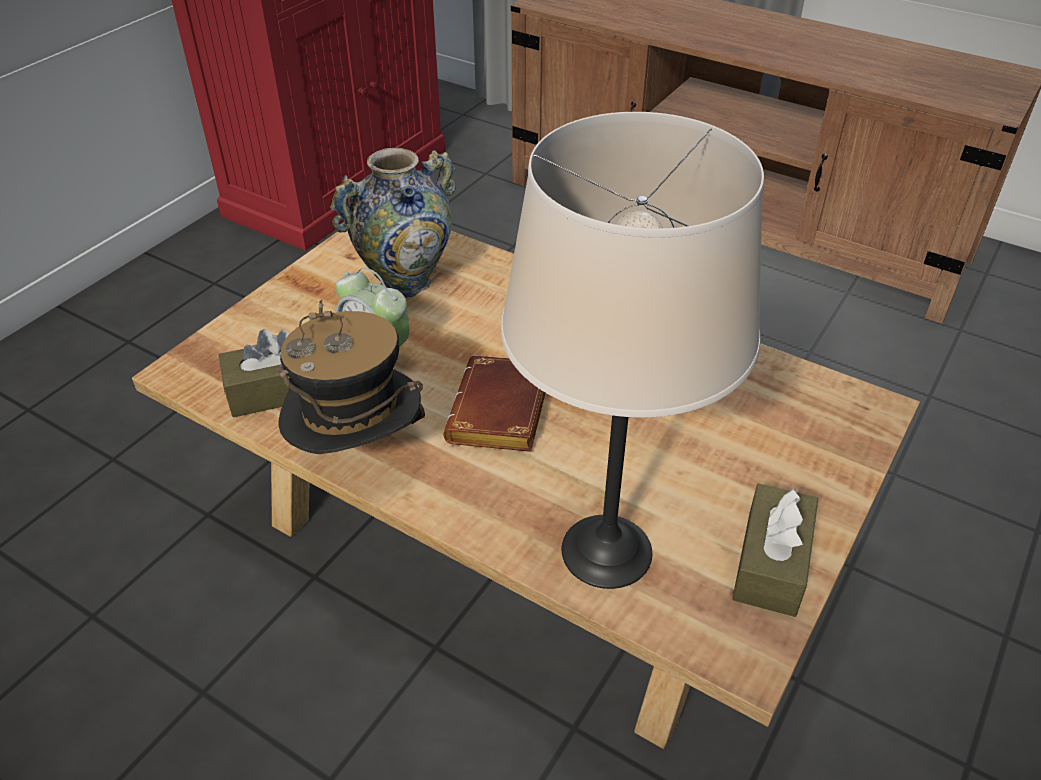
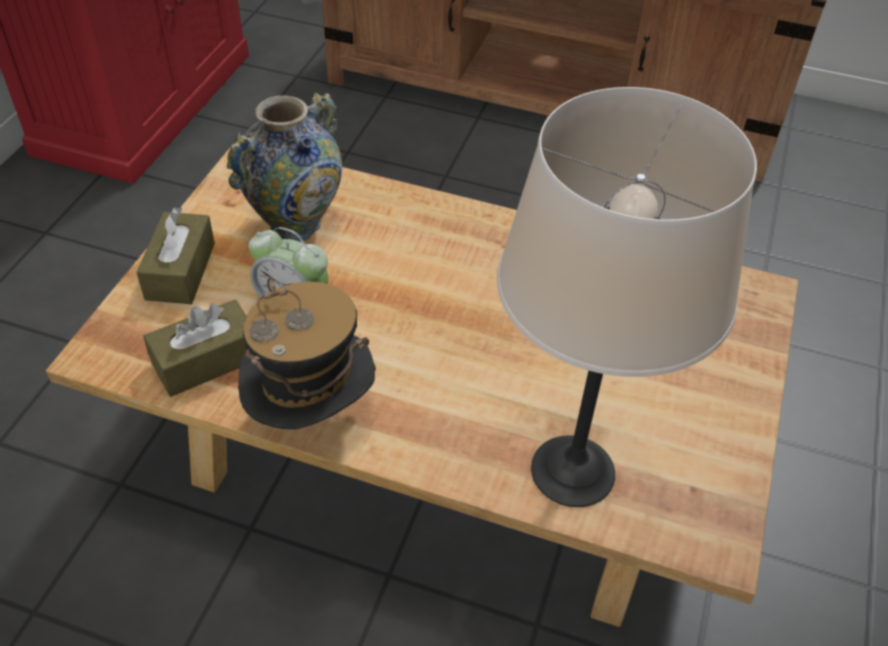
camera: 15 degrees left, 5 degrees up
brown book [444,356,545,452] -> none
brown tissue box [732,483,818,617] -> brown tissue box moved to [136,207,215,304]

